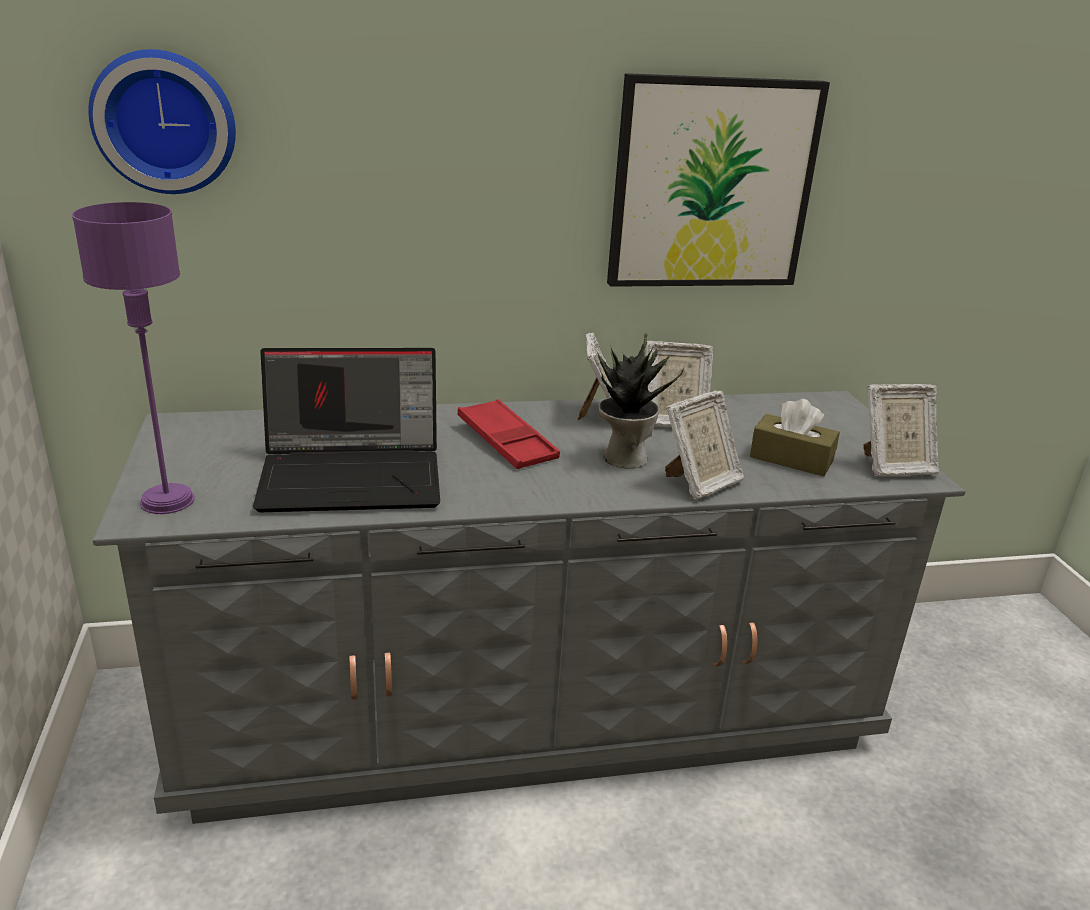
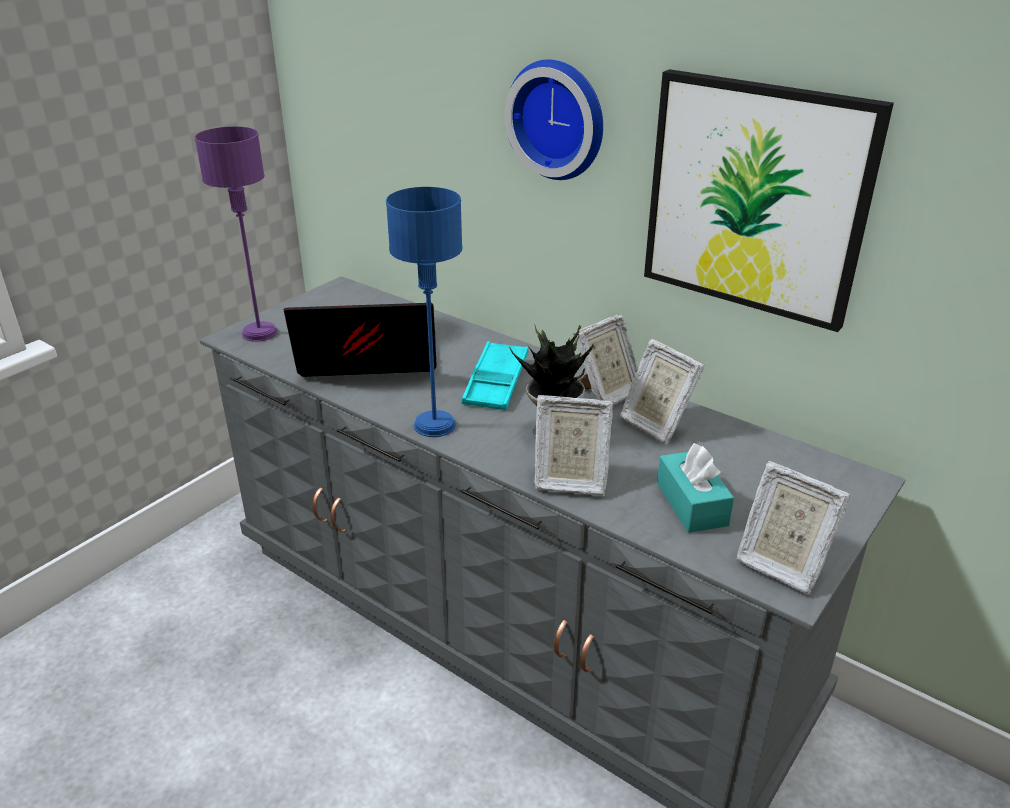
camera: 50 degrees right, 5 degrees up
wall clock [88,49,236,194] -> wall clock moved to [504,59,603,180]
laptop [253,348,440,512] -> laptop turned 135 degrees clockwise [284,303,437,377]
red tray [457,399,560,469] -> turquoise tray [462,341,528,410]
brown tissue box [750,399,840,476] -> turquoise tissue box [657,443,734,533]
none -> blue table lamp [386,187,463,437]

